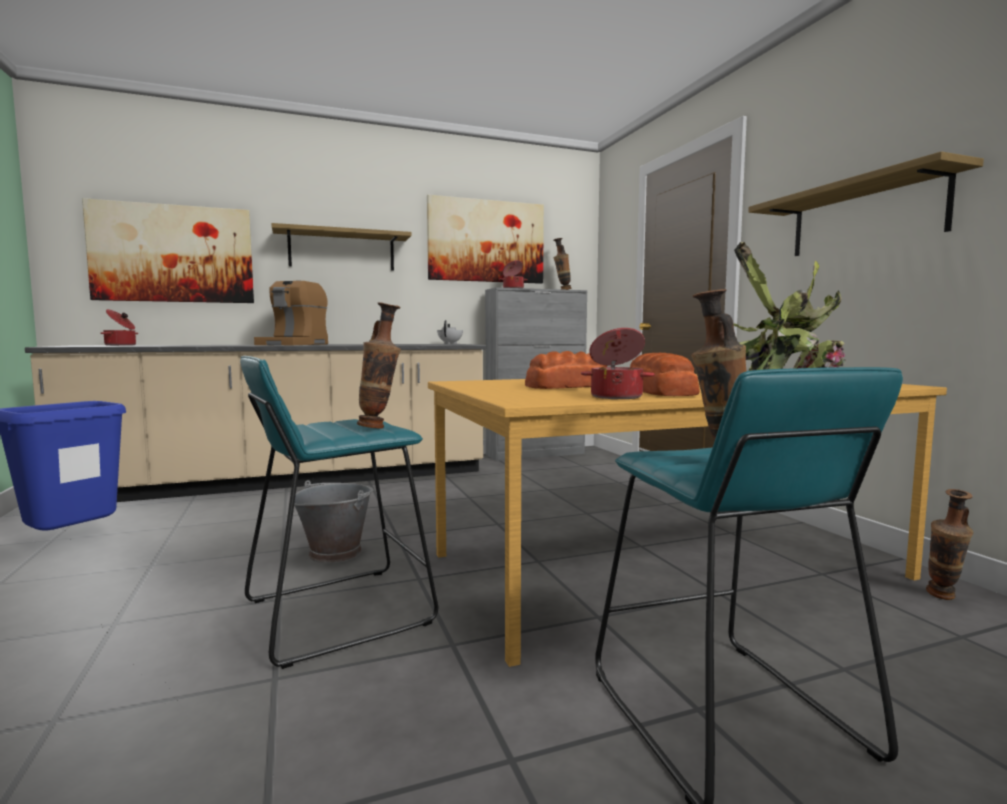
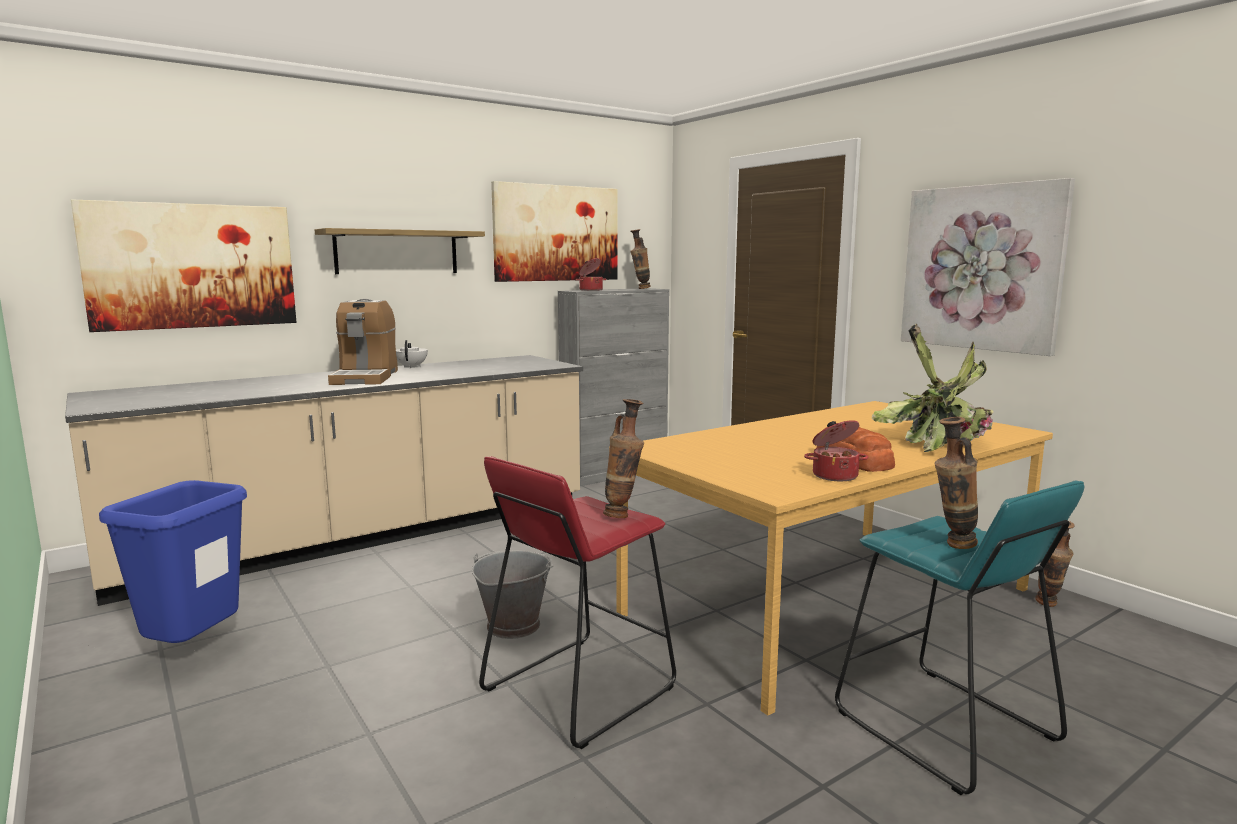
camera: 15 degrees left, 5 degrees up
cooking pot [100,309,138,346] -> none
turquoise stool [240,356,438,669] -> red stool [479,456,676,749]
white teapot [437,320,463,344] -> white teapot moved to [396,340,428,368]
bread [525,351,607,389] -> none
shelf [748,151,984,256] -> picture [901,178,1075,356]

